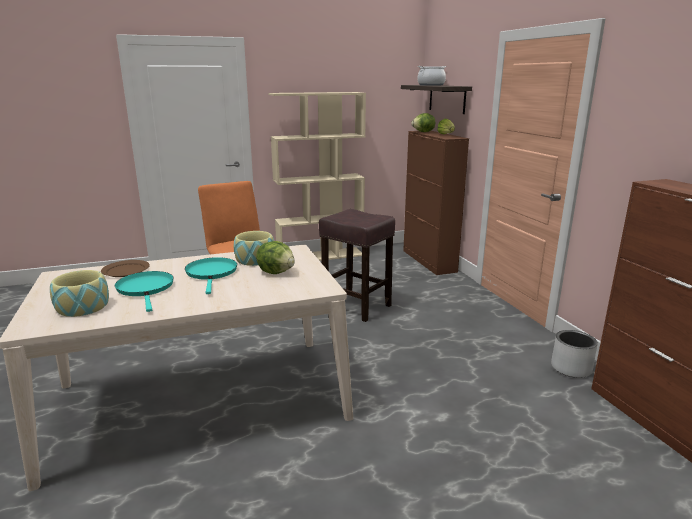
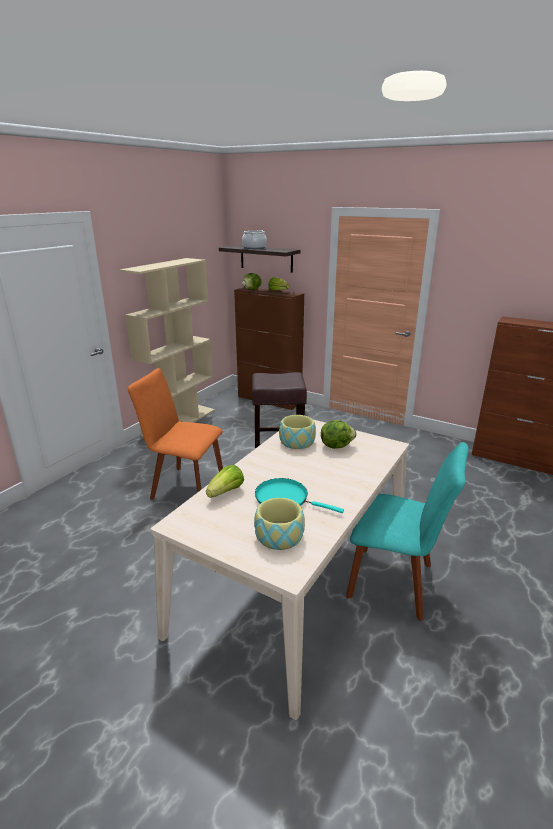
camera: 40 degrees left, 5 degrees up
brown plate [101,260,150,277] -> lettuce [206,465,244,498]
turquoise frying pan [185,257,237,294] -> none
grey planter [551,330,598,378] -> none
none -> turquoise chair [346,442,469,621]

